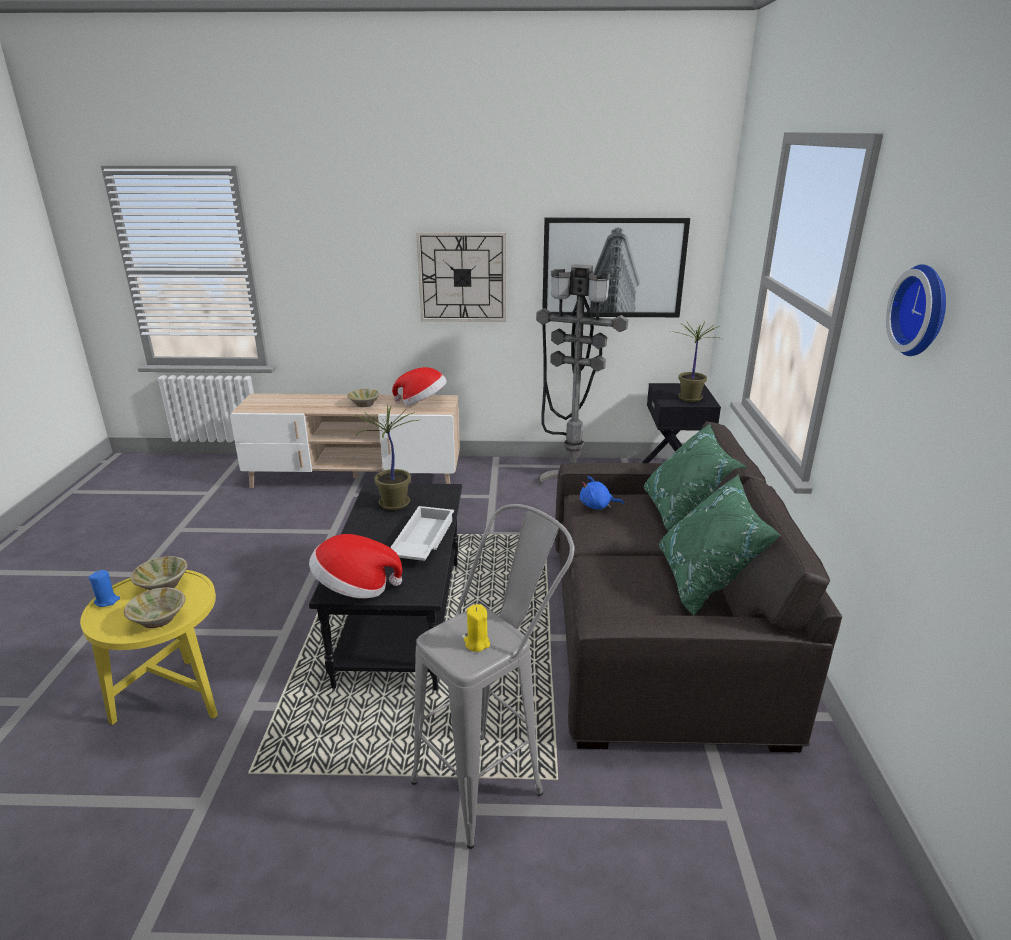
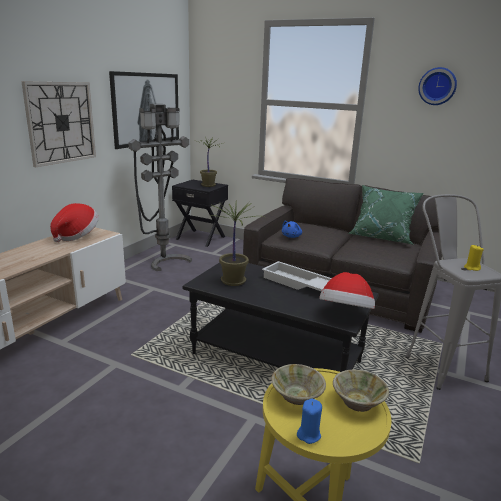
camera: 65 degrees left, 5 degrees down
beige bowl [347,389,380,407] -> none
green pillow [644,424,746,531] -> none

